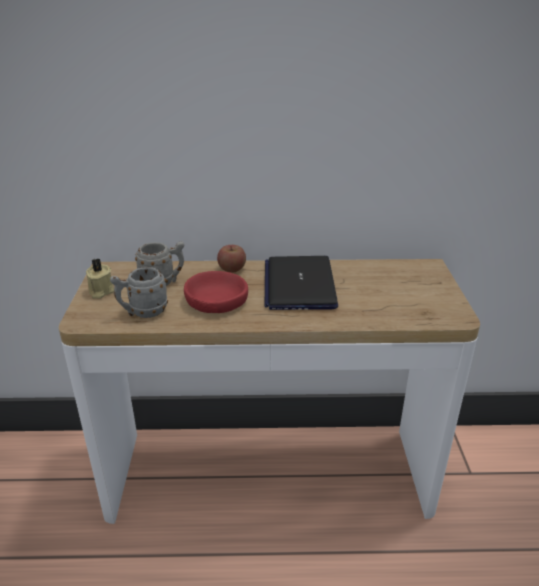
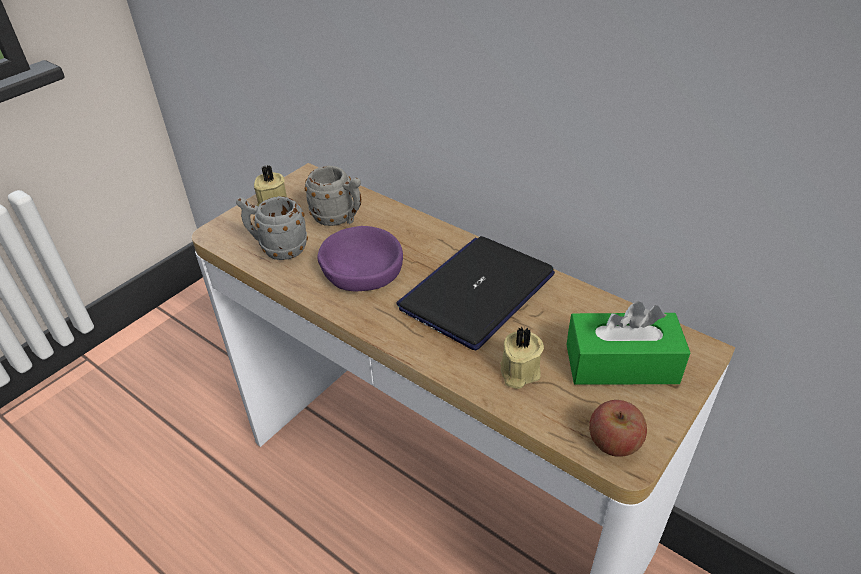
camera: 40 degrees right, 10 degrees up
red bowl [184,271,248,313] -> purple bowl [317,226,403,292]
apple [217,245,246,273] -> apple moved to [589,400,647,457]
none -> beige candle [500,326,544,389]
none -> green tissue box [566,301,690,385]

